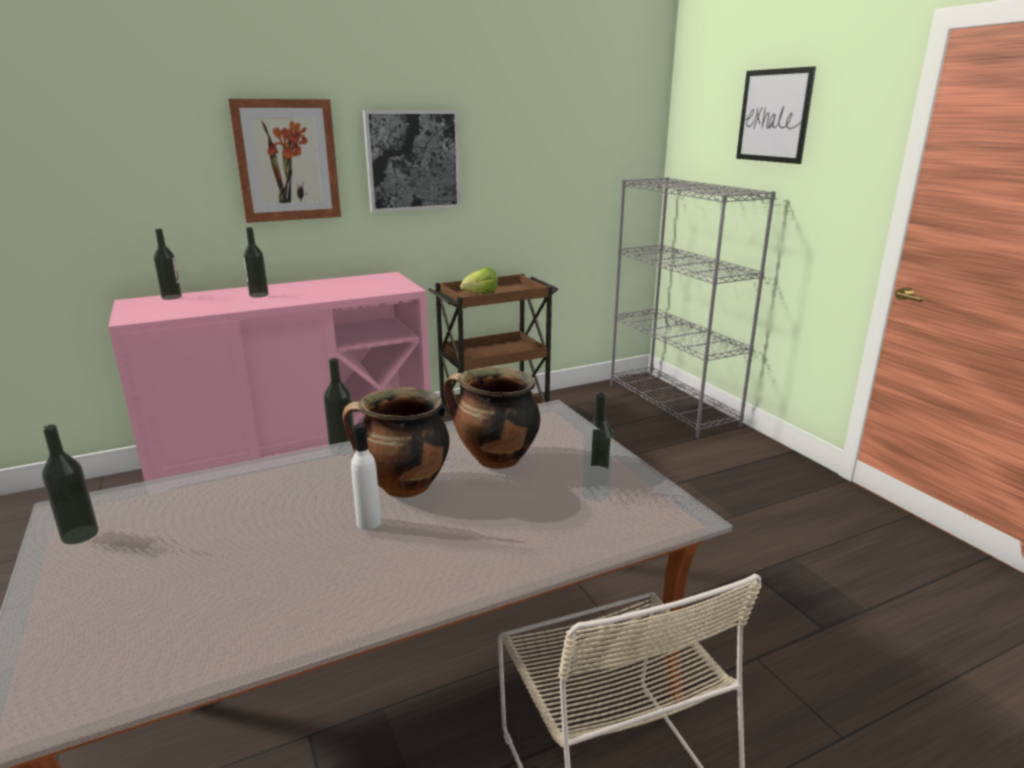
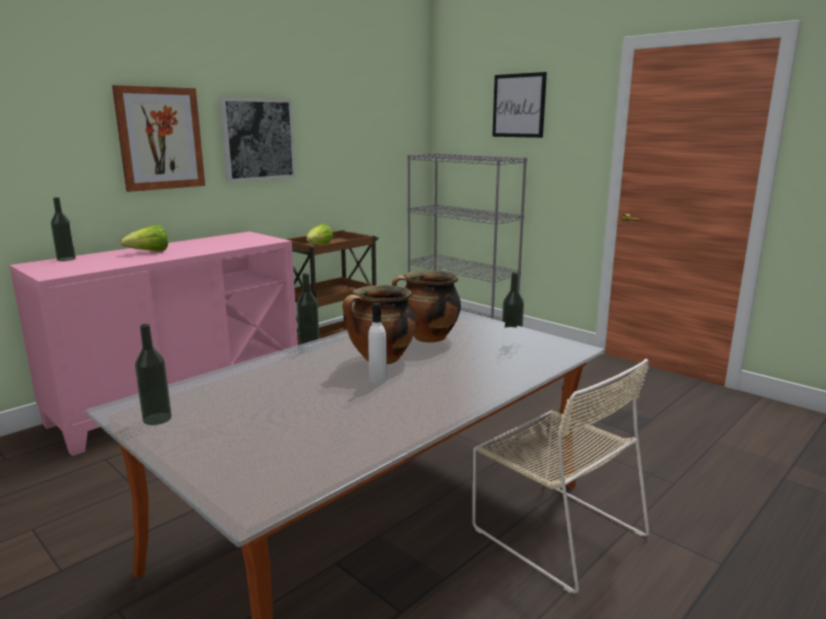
camera: 20 degrees left, 5 degrees down
bottle [244,227,269,297] -> lettuce [120,225,168,251]

